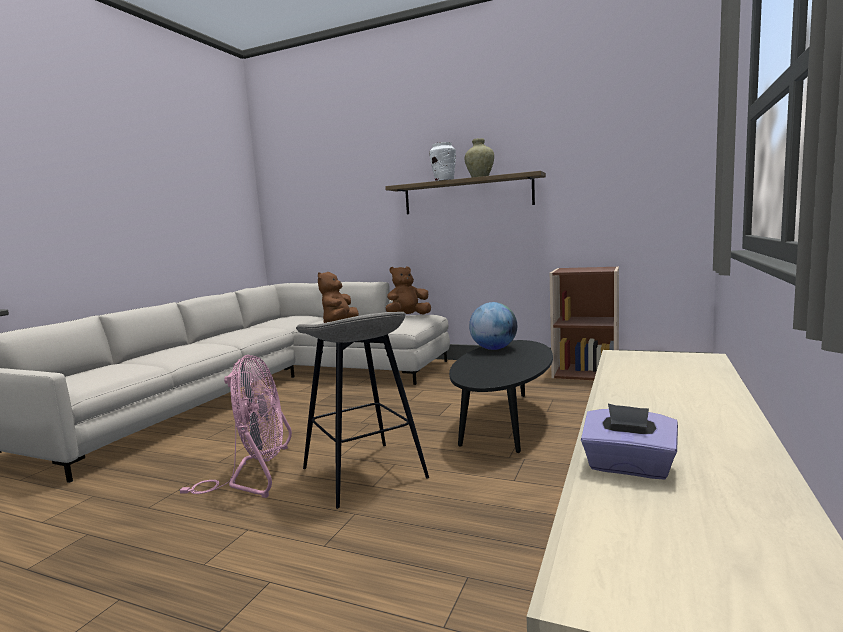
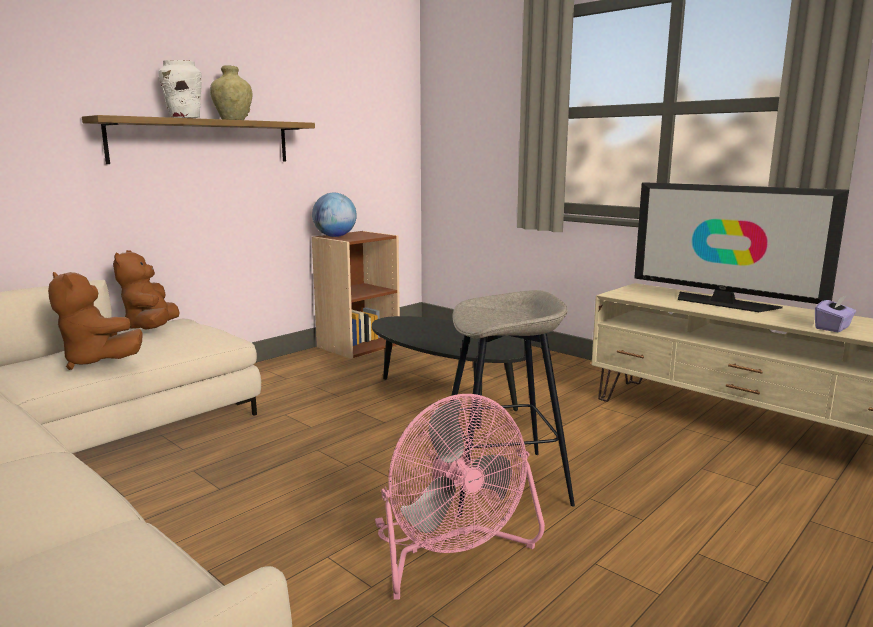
camera: 70 degrees left, 5 degrees up
pink fan [180,355,292,498] -> pink fan turned 135 degrees clockwise [375,394,545,599]
globe [469,302,517,350] -> globe moved to [312,193,357,237]
none -> television [634,182,849,312]

